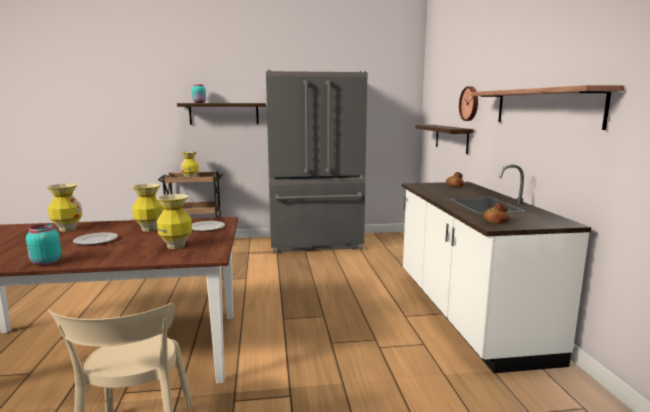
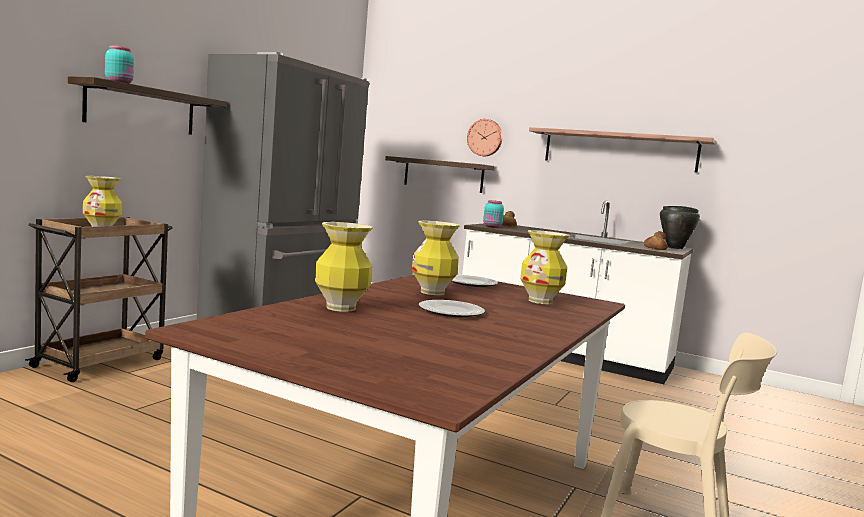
camera: 55 degrees left, 5 degrees down
turquoise jar [26,224,62,266] -> turquoise jar moved to [483,200,504,228]
none -> black cooking pot [660,206,700,249]

